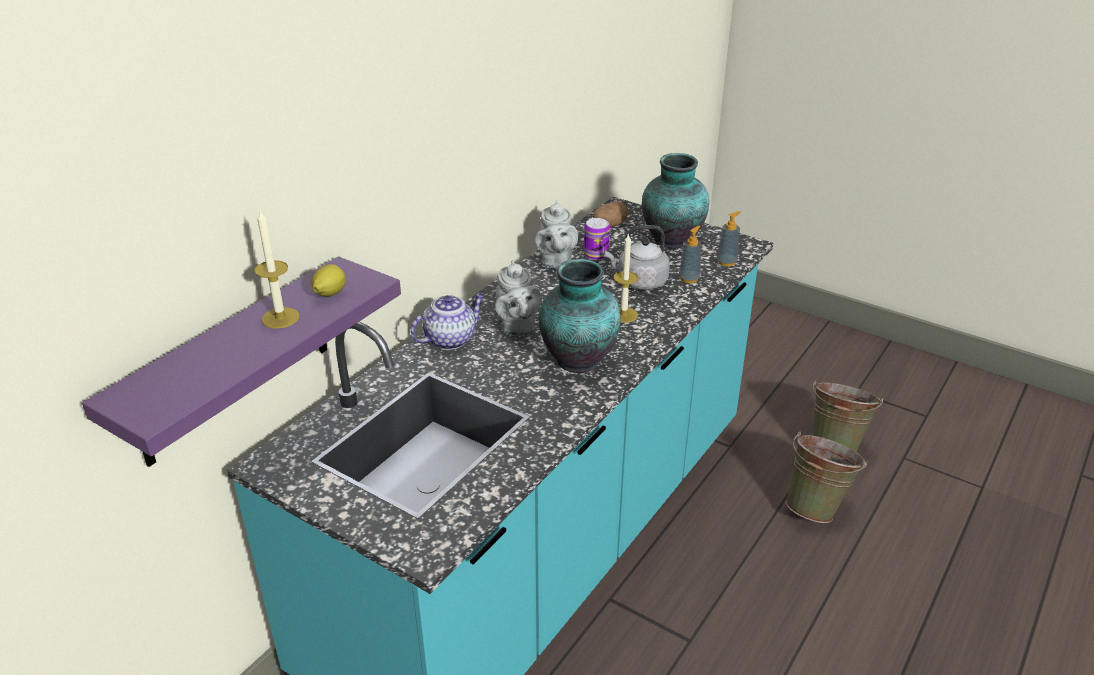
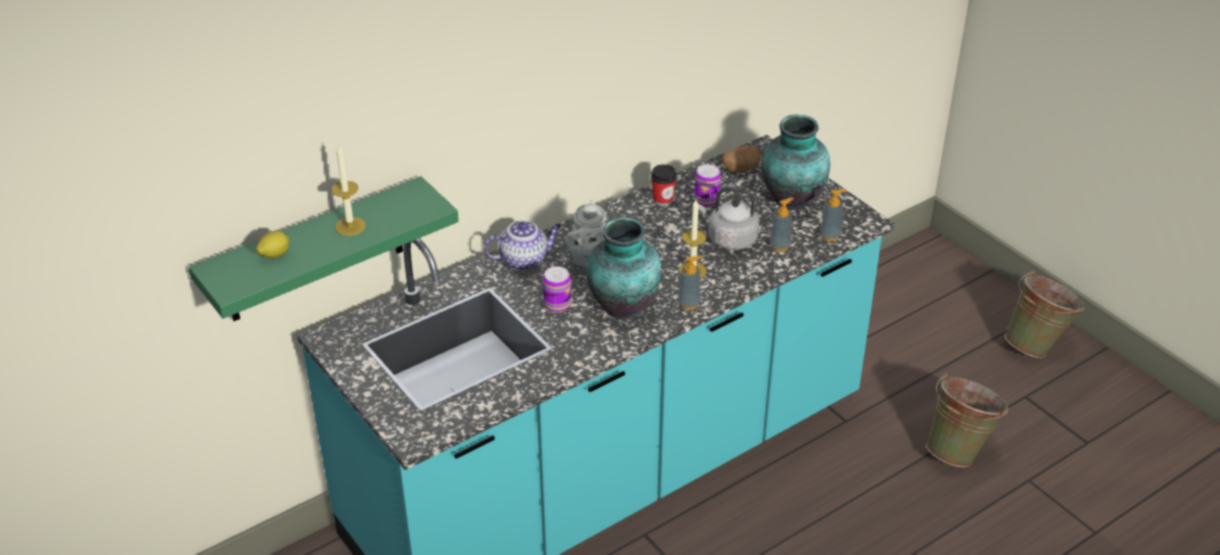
camera: 20 degrees right, 5 degrees up
purple shelf [82,256,401,467] -> green shelf [188,176,459,321]
lemon [311,264,346,297] -> lemon moved to [256,231,289,258]
grey teapot [535,200,578,269] -> cup [651,164,677,206]
green bucket [786,431,868,523] -> green bucket moved to [1005,270,1085,358]
none -> can [543,266,571,312]
none -> soap dispenser [678,256,703,310]

